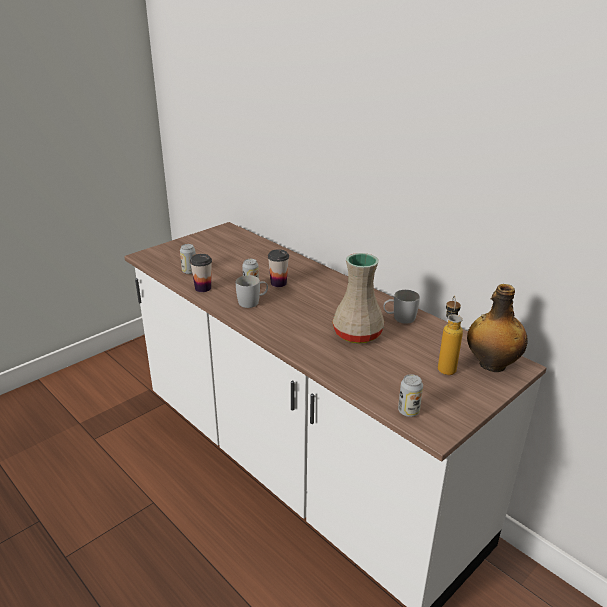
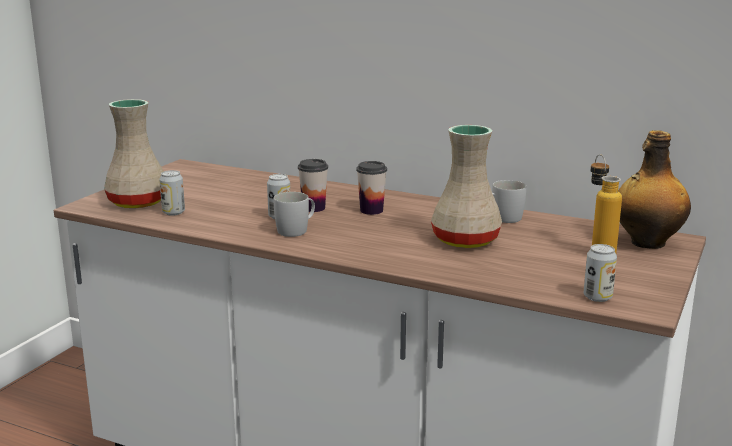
camera: 20 degrees left, 10 degrees down
cup [190,254,212,292] -> cup moved to [356,161,387,215]
none -> beige vase [104,99,164,208]

